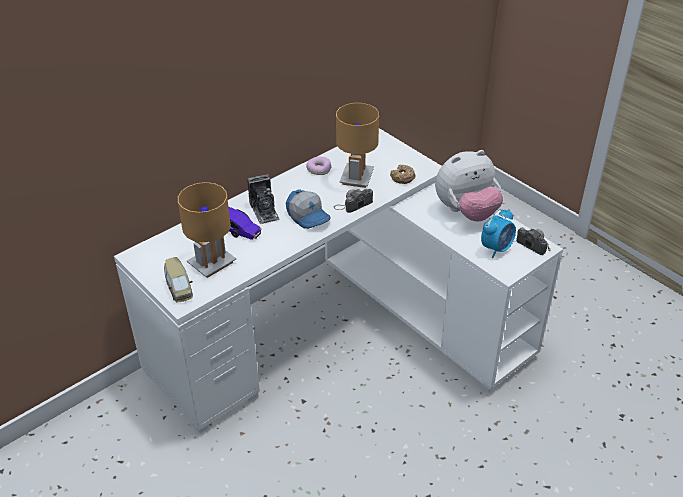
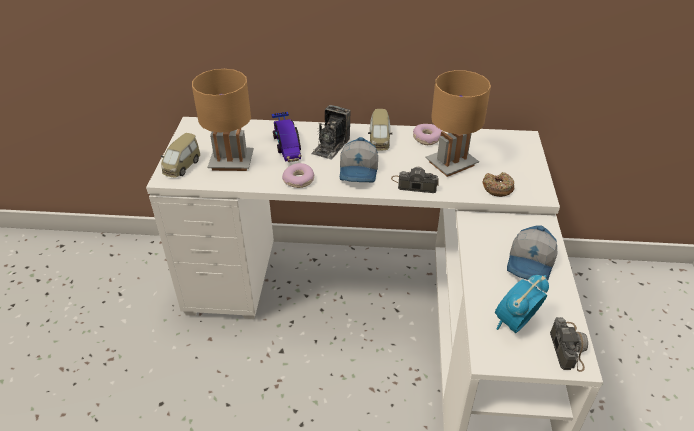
camera: 45 degrees right, 0 degrees up
plush toy [435,150,503,222] -> cap [507,225,558,281]
alarm clock [481,209,516,258] -> alarm clock turned 135 degrees clockwise [495,275,549,333]
none -> donut [282,163,314,188]
none -> toy car [368,109,392,151]

